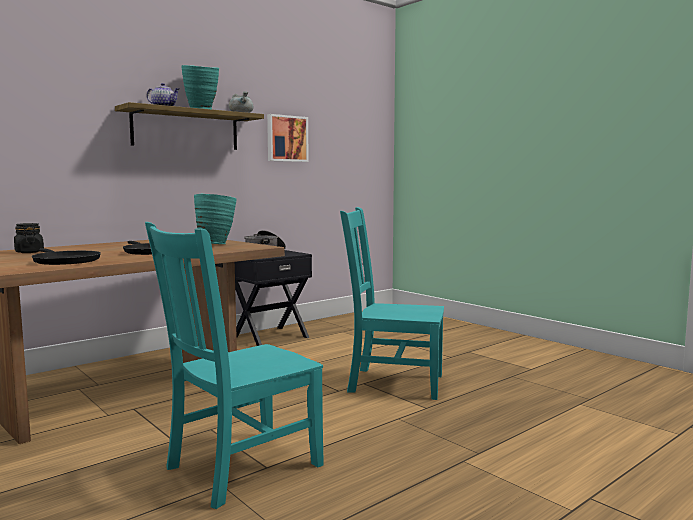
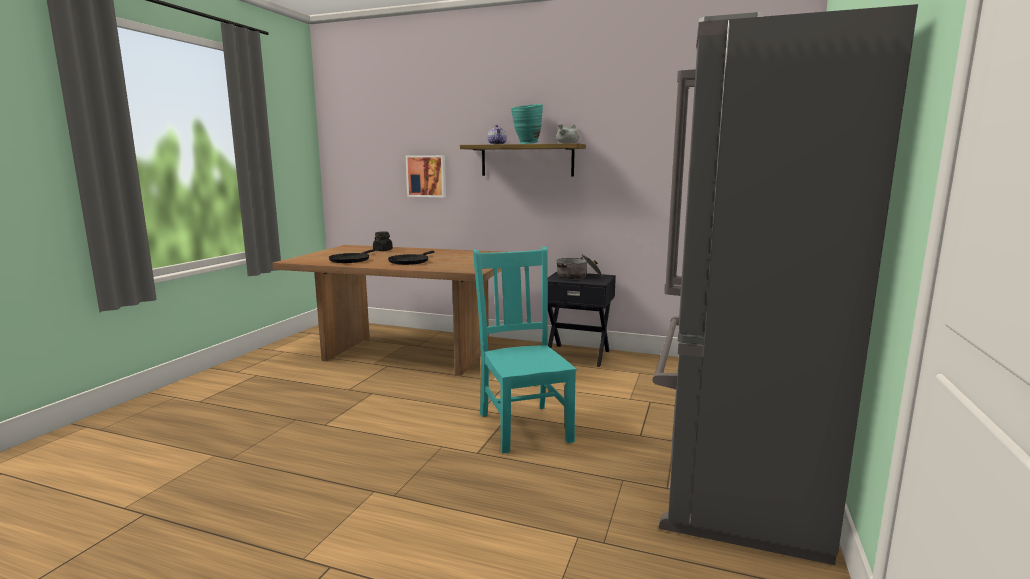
camera: 60 degrees right, 5 degrees up
turquoise chair [145,222,324,509] -> none
turquoise vase [194,194,237,244] -> none
picture [267,114,309,162] -> picture moved to [406,155,446,197]
none -> grey fridge [652,4,918,565]

